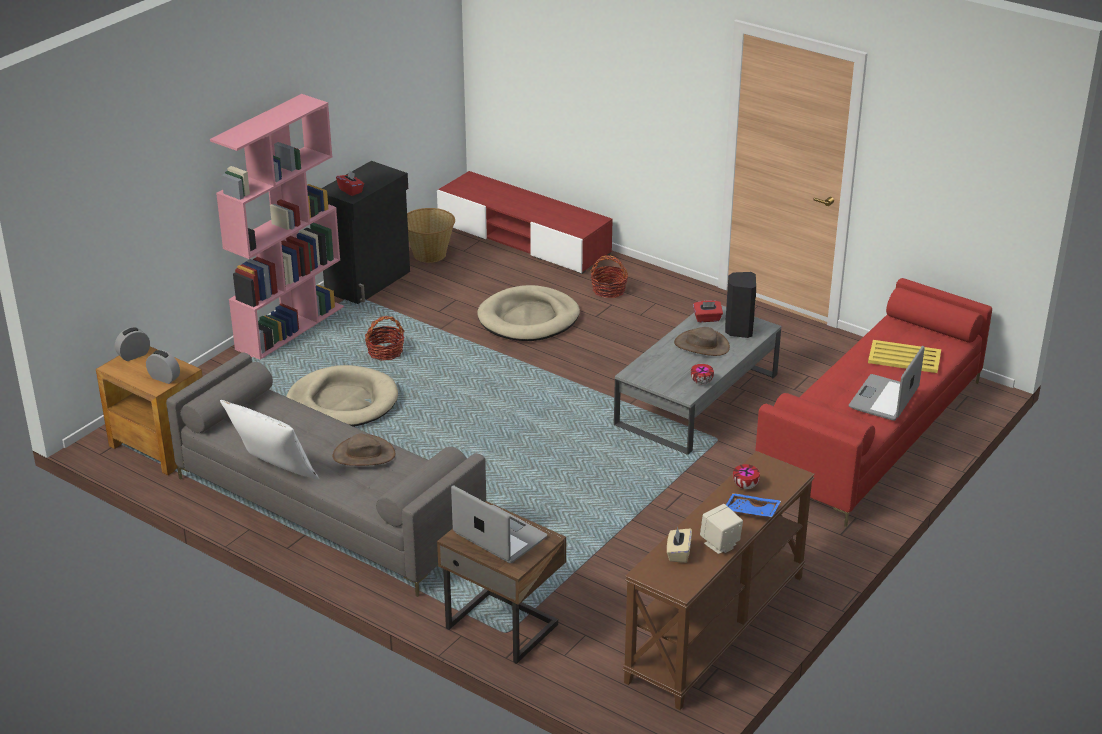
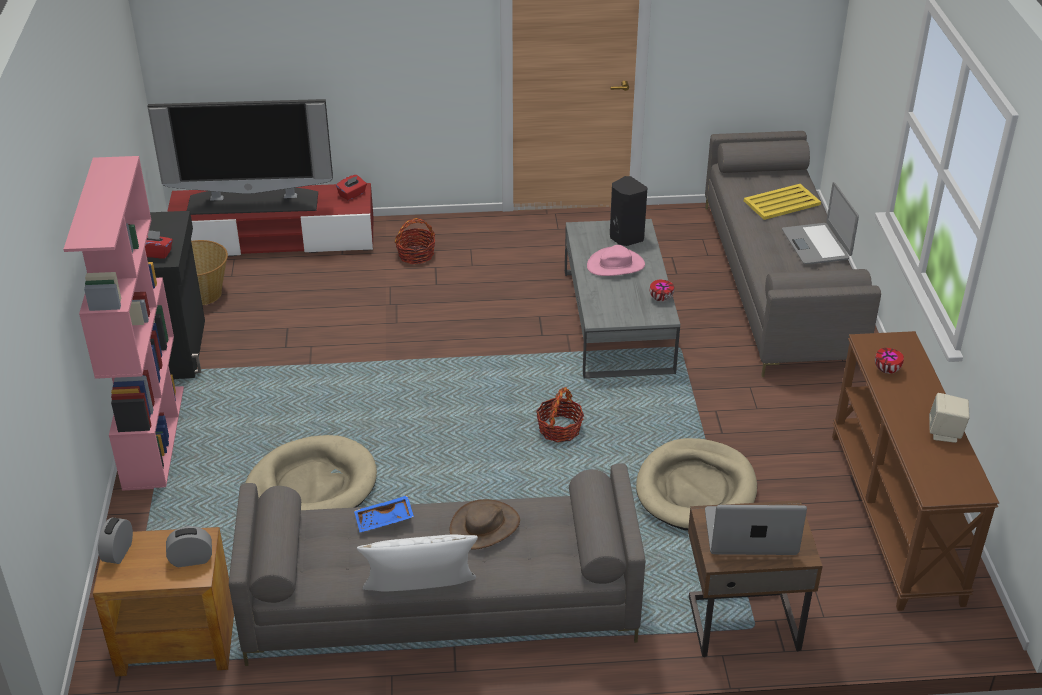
camera: 40 degrees left, 5 degrees up
basket [365,316,404,361] -> basket moved to [536,387,584,443]
beige dog bed [477,285,580,341] -> beige dog bed moved to [636,438,757,531]
beige tissue box [667,527,692,563] -> none
brown hat [674,327,730,356] -> pink hat [587,245,645,276]
red tissue box [693,300,723,322] -> red tissue box moved to [336,175,367,201]
blue tray [726,493,781,517] -> blue tray moved to [354,495,414,532]
red sofa [755,278,992,527] -> grey sofa [705,131,881,377]
none -> television [147,99,333,215]

